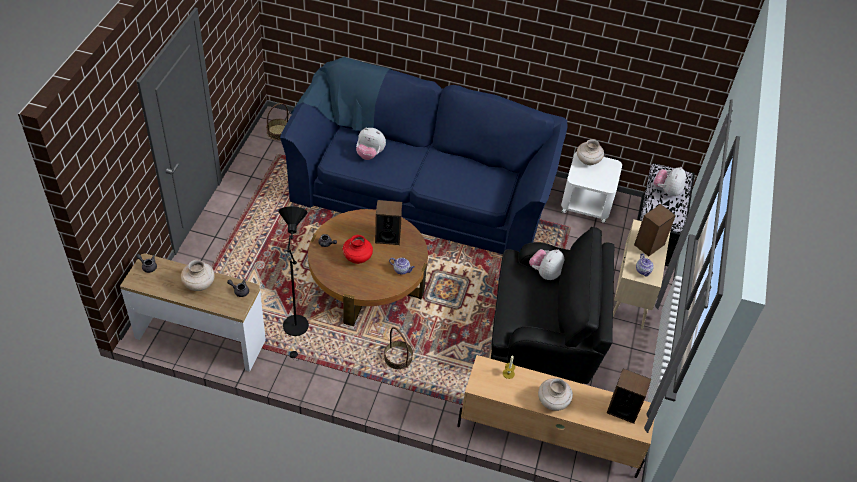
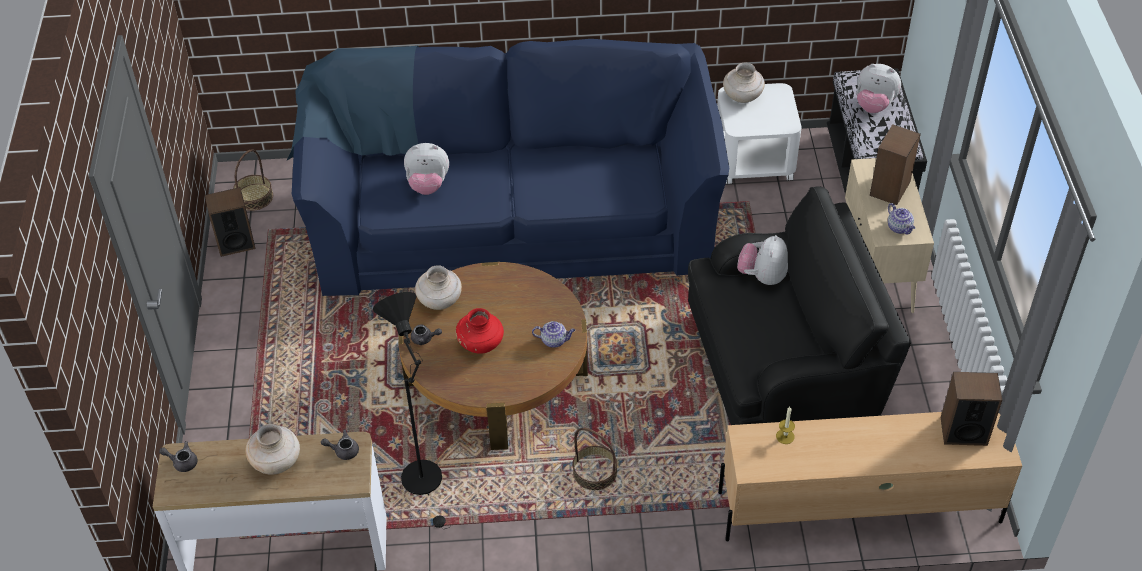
camera: 15 degrees left, 0 degrees up
speaker [375,200,402,245] -> speaker moved to [205,187,255,257]
beige vase [538,378,573,411] -> beige vase moved to [415,265,462,310]
plush toy [654,167,686,197] -> plush toy turned 75 degrees counterclockwise [856,64,901,113]

